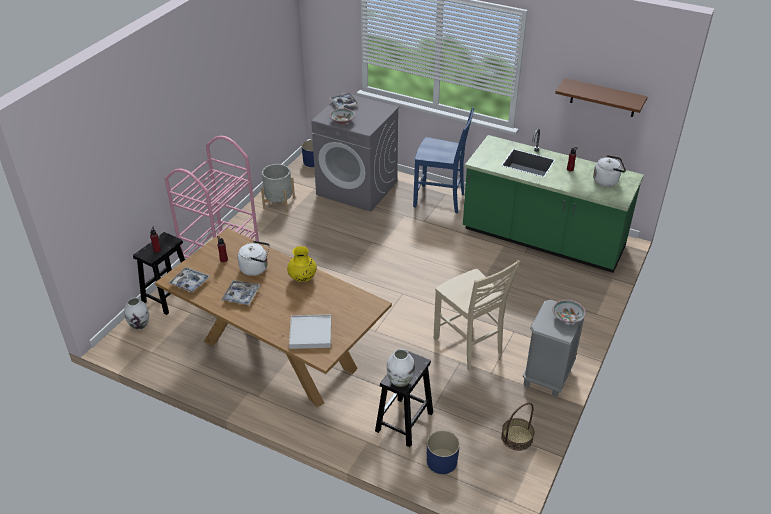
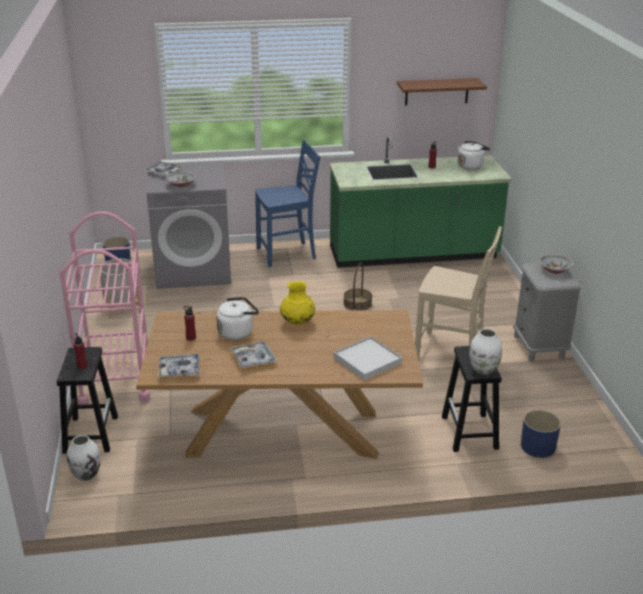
camera: 35 degrees left, 10 degrees down
basket [501,402,534,451] -> basket moved to [343,263,372,310]

